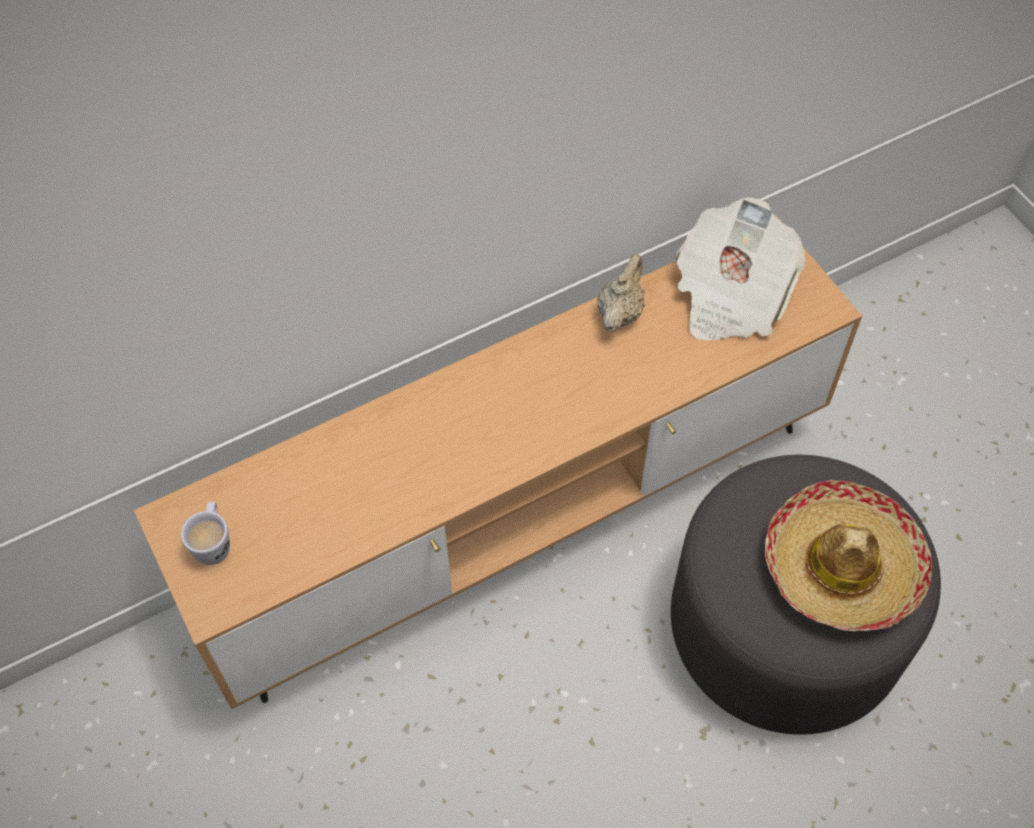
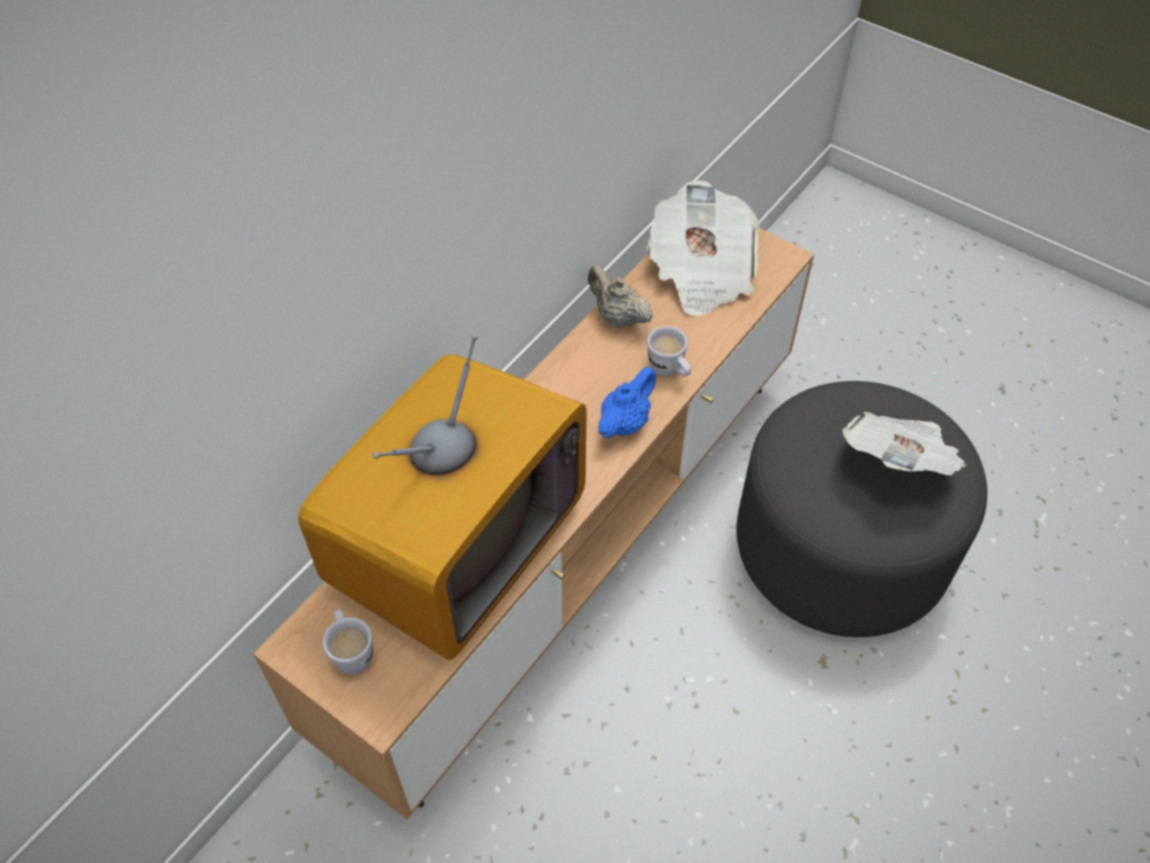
camera: 25 degrees left, 5 degrees down
beige teapot [597,254,645,332] -> beige teapot turned 45 degrees counterclockwise [588,266,653,328]
hat [765,480,932,631] -> newspaper [842,412,966,475]
none -> television [298,334,587,661]
none -> blue teapot [598,367,656,438]
none -> white mug [647,326,691,377]

